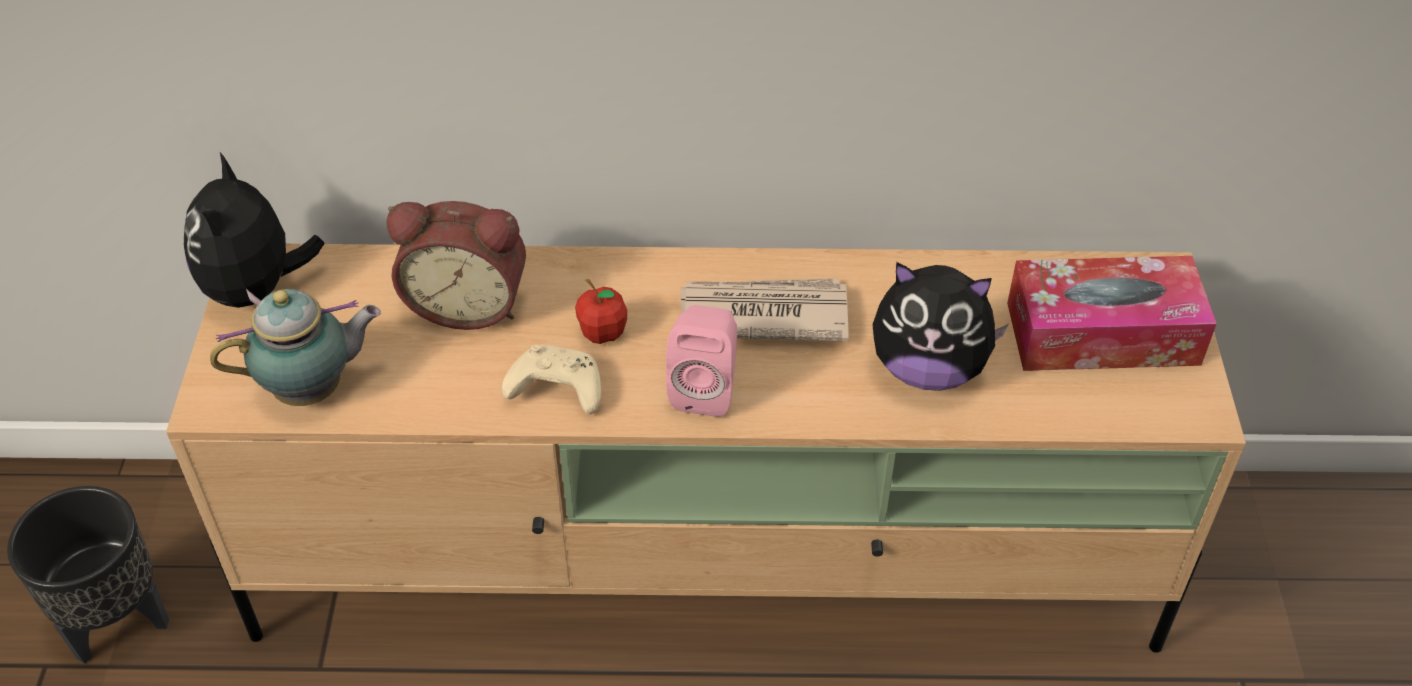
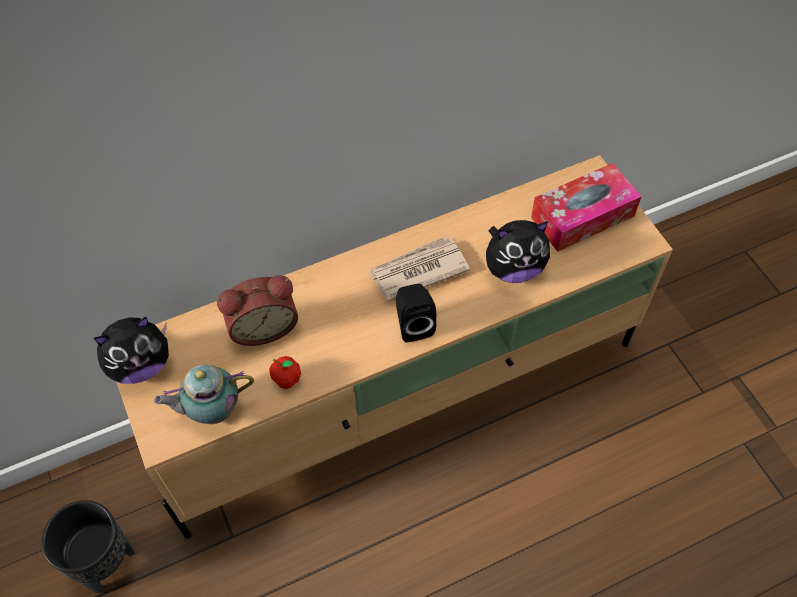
camera: 25 degrees left, 10 degrees up
plush toy [183,152,325,308] -> plush toy turned 90 degrees counterclockwise [94,317,169,384]
teapot [210,289,381,406] -> teapot turned 150 degrees counterclockwise [154,364,254,424]
beige game controller [502,345,601,414] -> none
apple [575,279,627,344] -> apple moved to [269,356,301,389]
pink speaker [666,305,737,417] -> black speaker [396,283,436,342]

